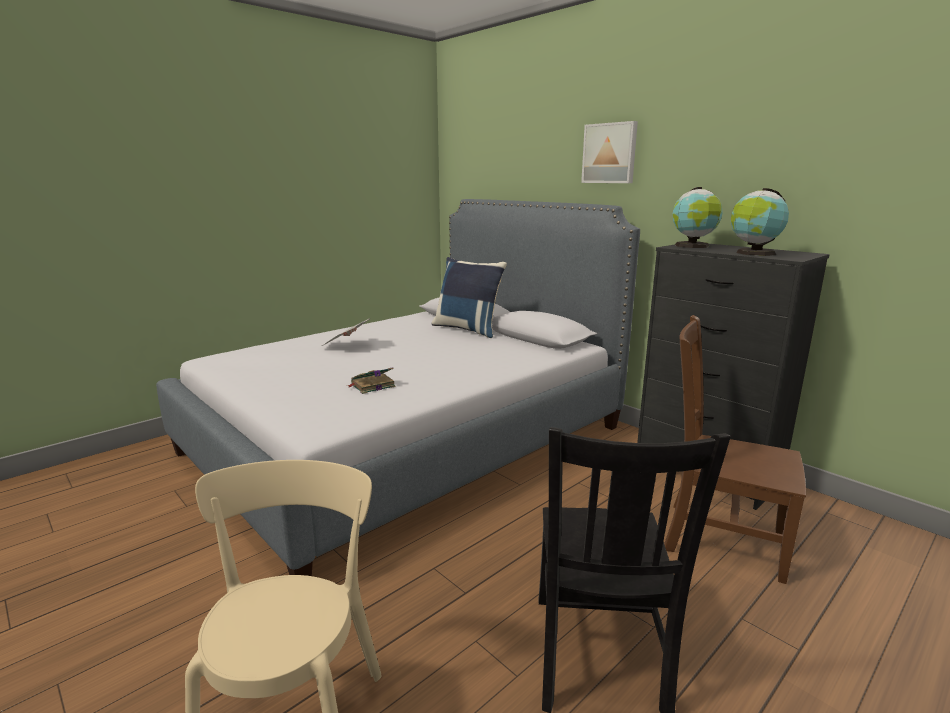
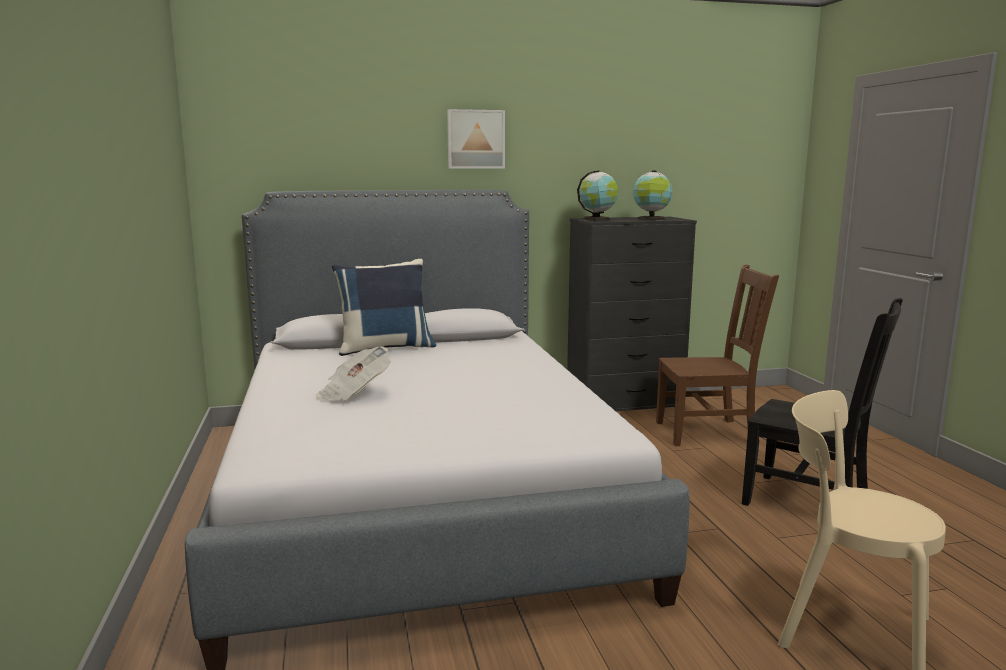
camera: 60 degrees left, 5 degrees down
book [348,367,396,394] -> none
brown chair [664,315,806,584] -> brown chair turned 150 degrees counterclockwise [656,265,779,446]

